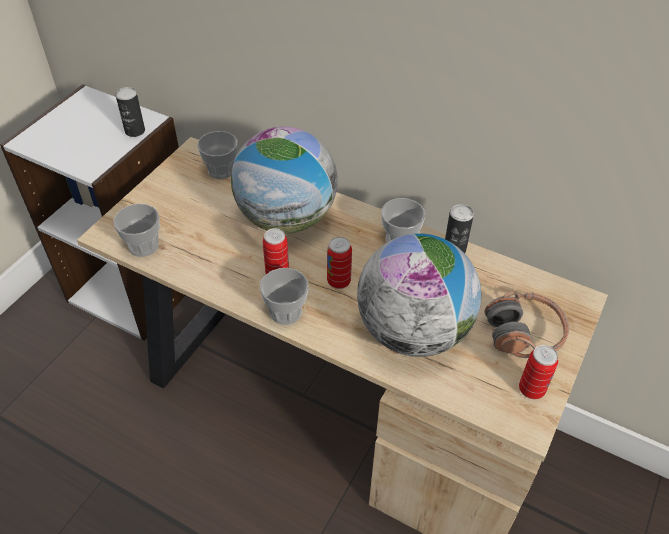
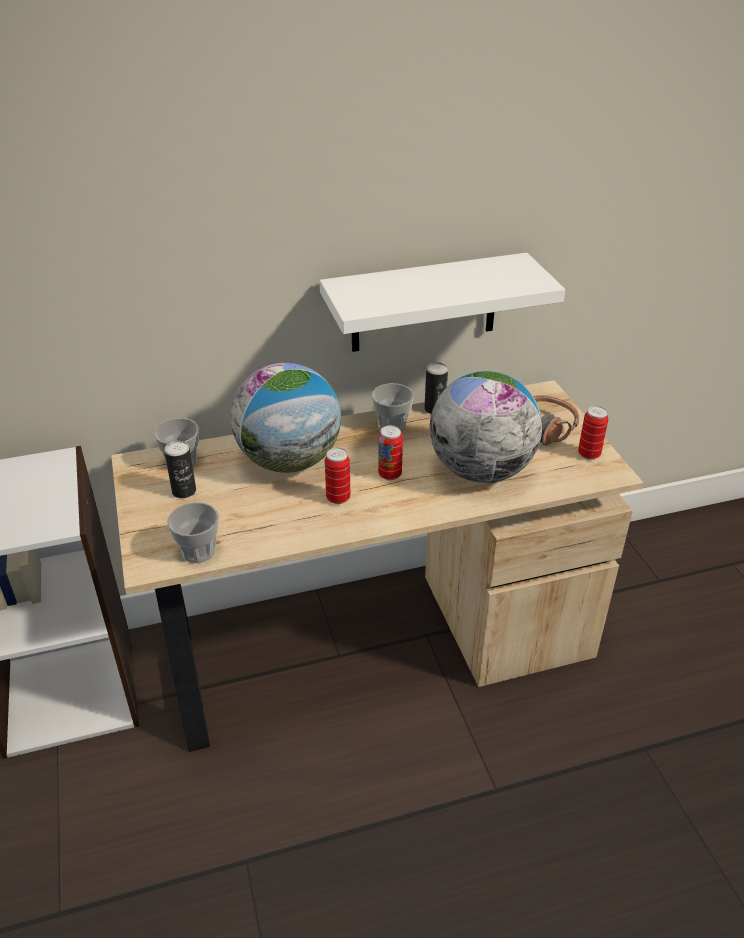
camera: 45 degrees left, 10 degrees down
can [116,87,145,137] -> can moved to [164,441,196,498]
cup [260,268,309,325] -> none
none -> white shelf [320,253,565,352]

